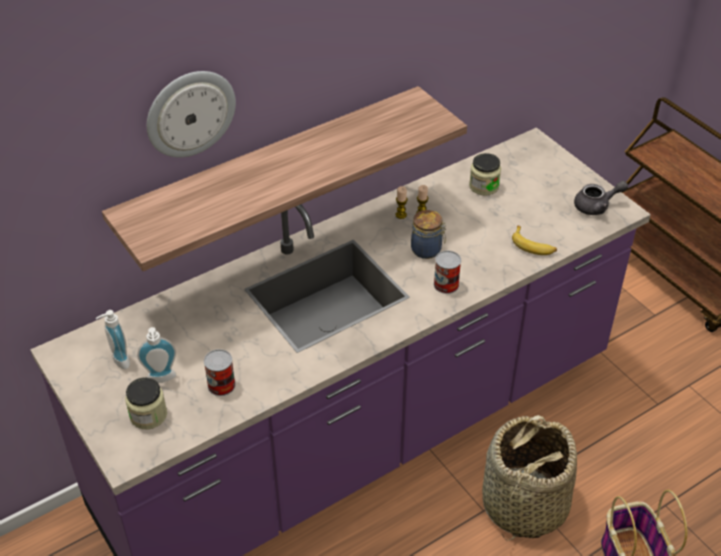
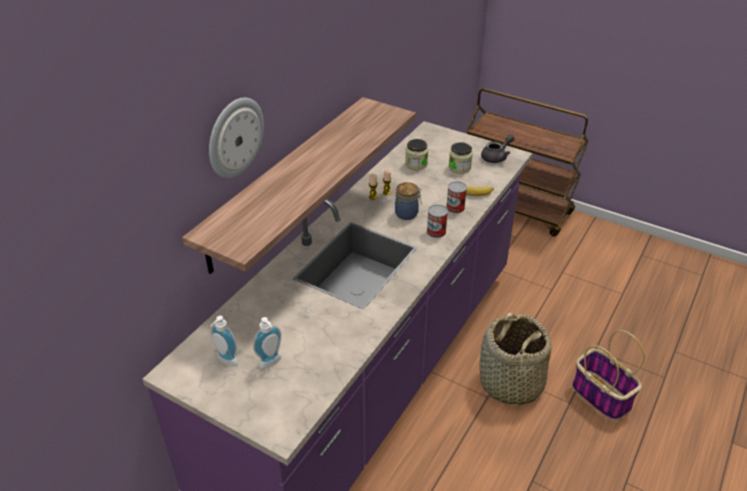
camera: 25 degrees left, 5 degrees down
jar [125,377,167,429] -> jar moved to [449,142,473,174]
can [204,349,236,396] -> can moved to [446,181,467,213]

